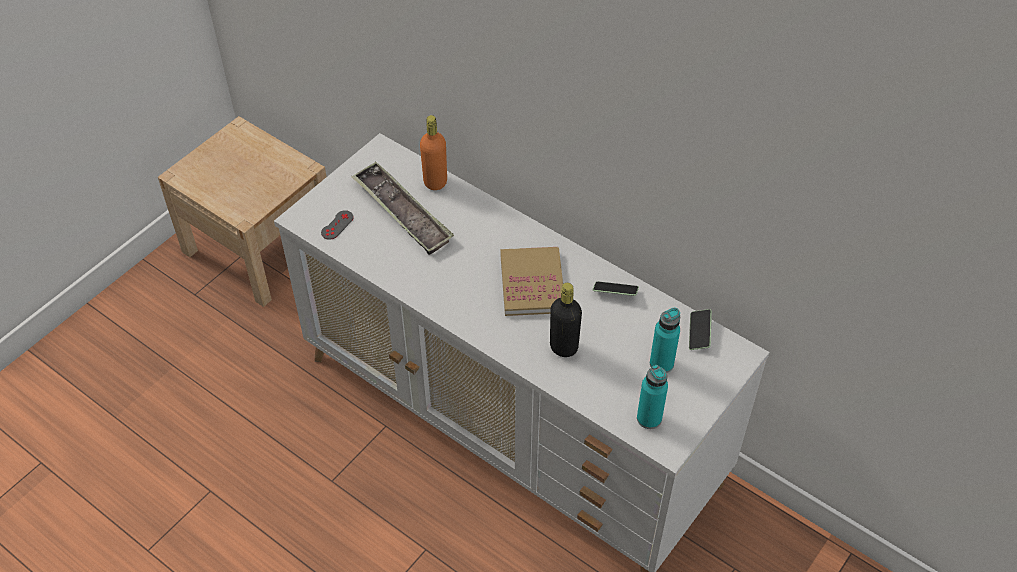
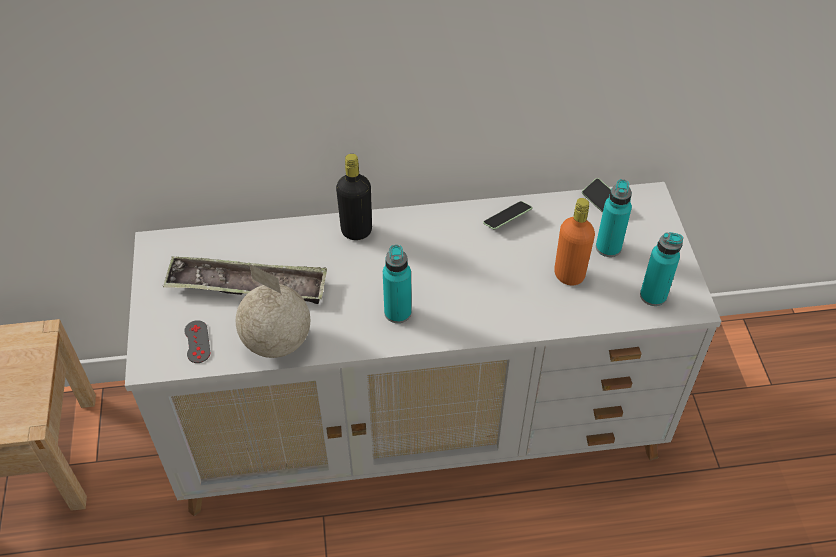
camera: 45 degrees left, 0 degrees up
orange bottle [420,115,447,190] -> orange bottle moved to [554,198,595,285]
book [500,247,563,316] -> none
black bottle [550,283,582,357] -> black bottle moved to [336,154,372,240]
none -> globe [236,264,310,358]
none -> turquoise bottle [383,245,411,323]

